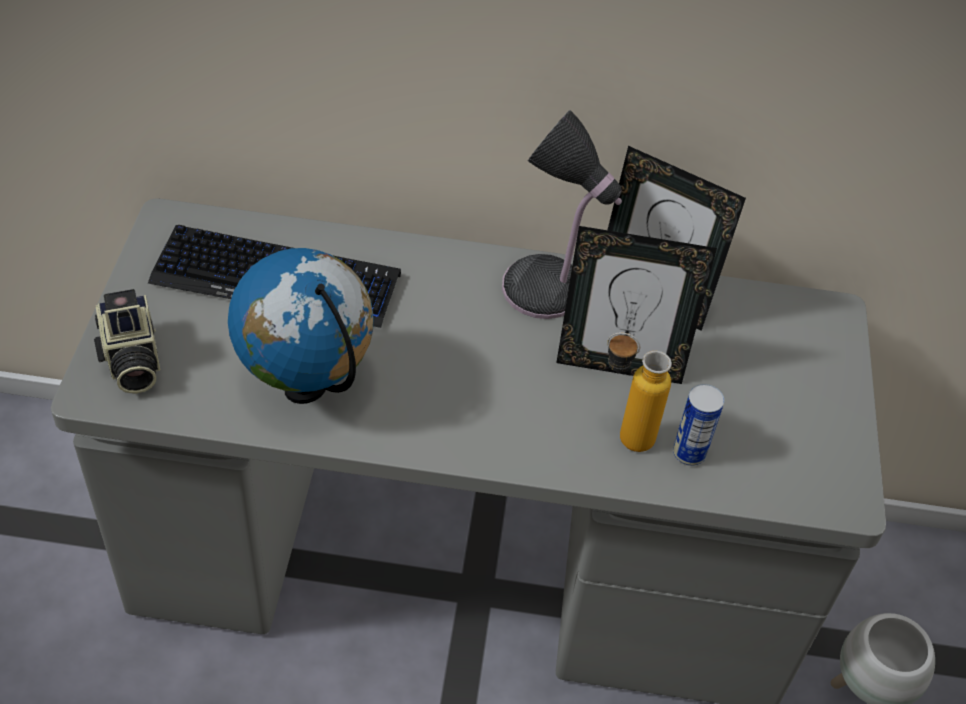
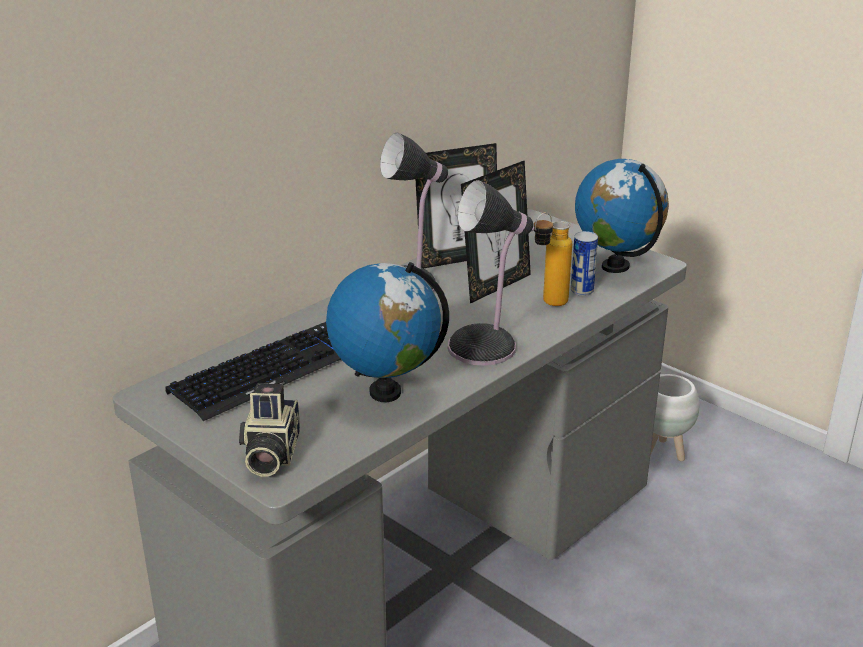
camera: 50 degrees left, 20 degrees down
camera [94,289,160,394] -> camera turned 75 degrees clockwise [239,383,300,477]
none -> table lamp [448,180,534,366]
none -> globe [575,159,669,273]

